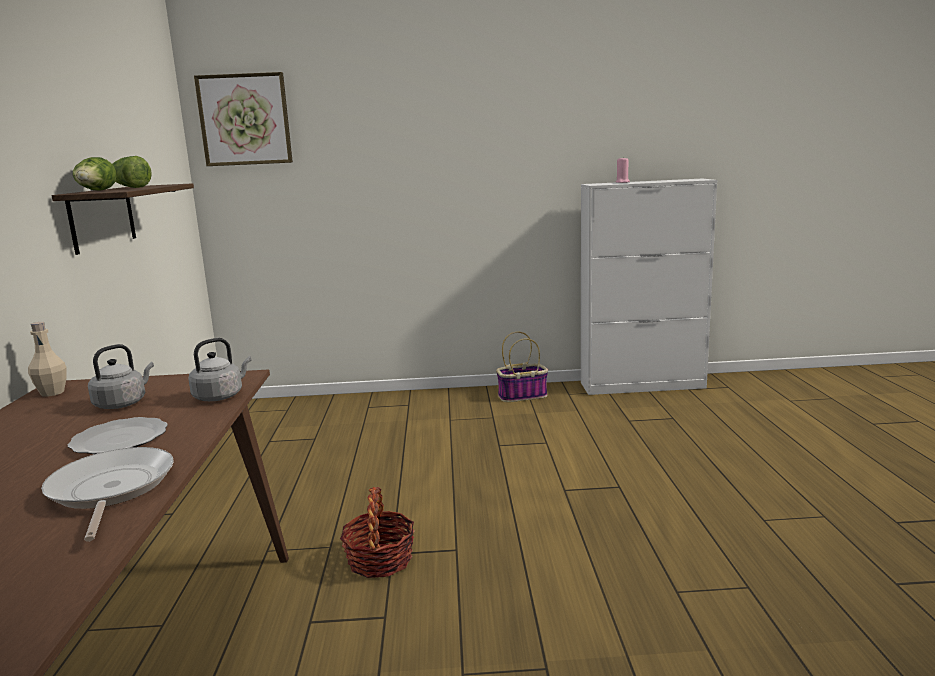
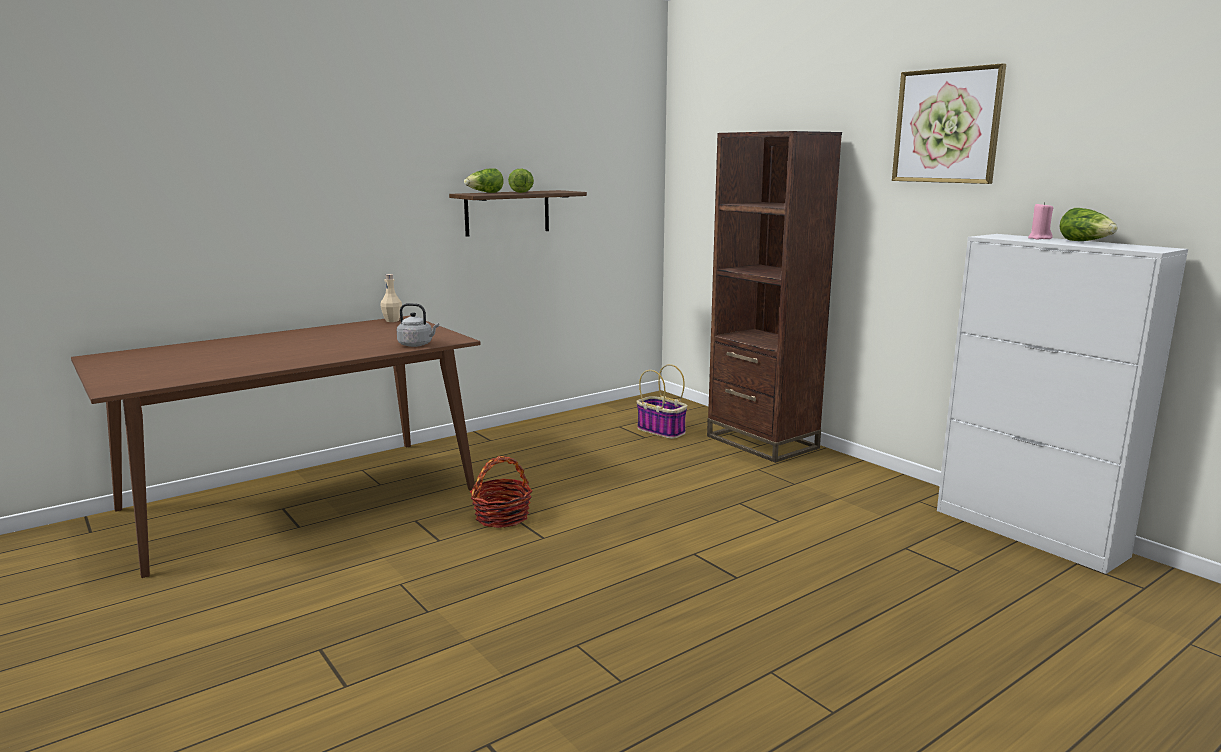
camera: 55 degrees right, 0 degrees up
frying pan [41,447,174,542] -> none
plate [68,417,168,454] -> none
grey kettle [88,344,154,409] -> none
picture [194,72,293,166] -> picture moved to [892,63,1006,184]
basket [496,332,548,402] -> basket moved to [636,364,688,439]
none -> brown bookcase [707,131,842,463]
none -> lettuce [1060,208,1118,241]

